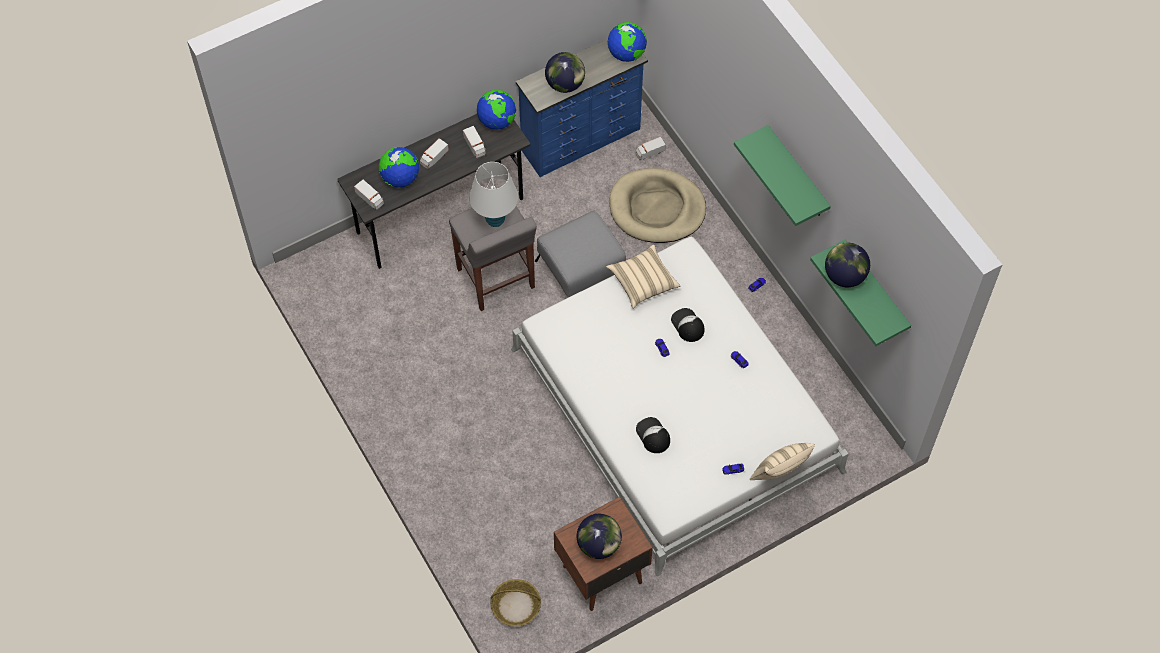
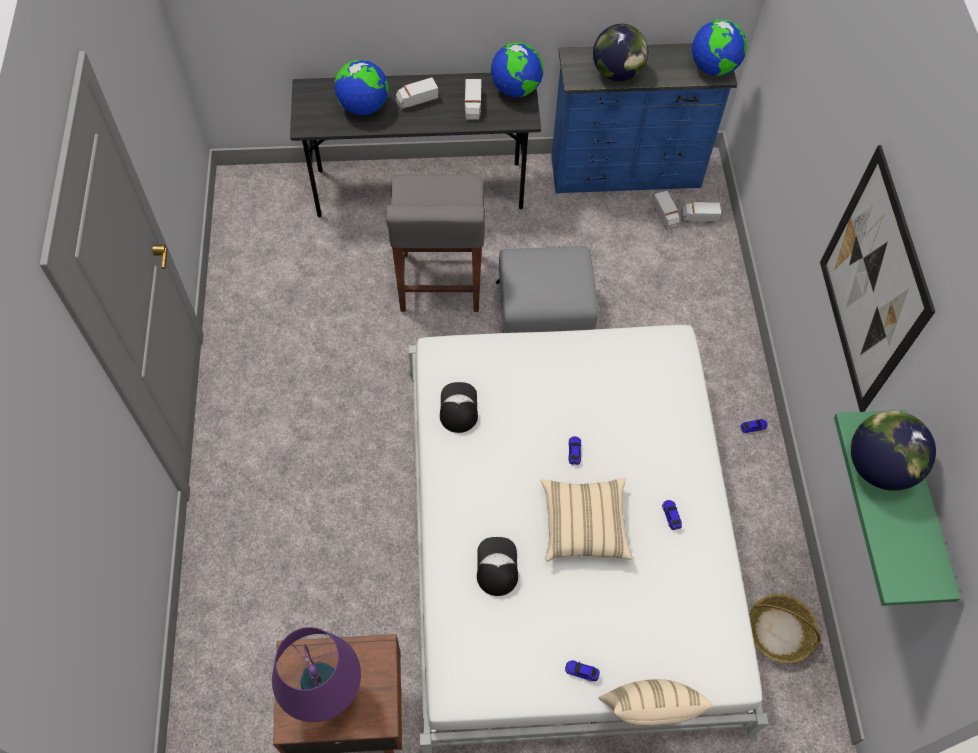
camera: 25 degrees right, 0 degrees up
toy truck [354,180,384,210] -> toy truck moved to [652,191,680,230]
white table lamp [469,162,518,227] -> none
basket [491,579,541,626] -> basket moved to [749,594,821,663]
globe [577,514,622,559] -> purple table lamp [272,627,361,722]
beige pillow [606,245,681,309] -> beige pillow moved to [541,478,633,561]
beige dog bed [609,168,706,243] -> none
cap [671,308,704,342] -> cap moved to [440,382,478,433]
green shelf [734,125,831,226] -> picture [820,145,935,412]

